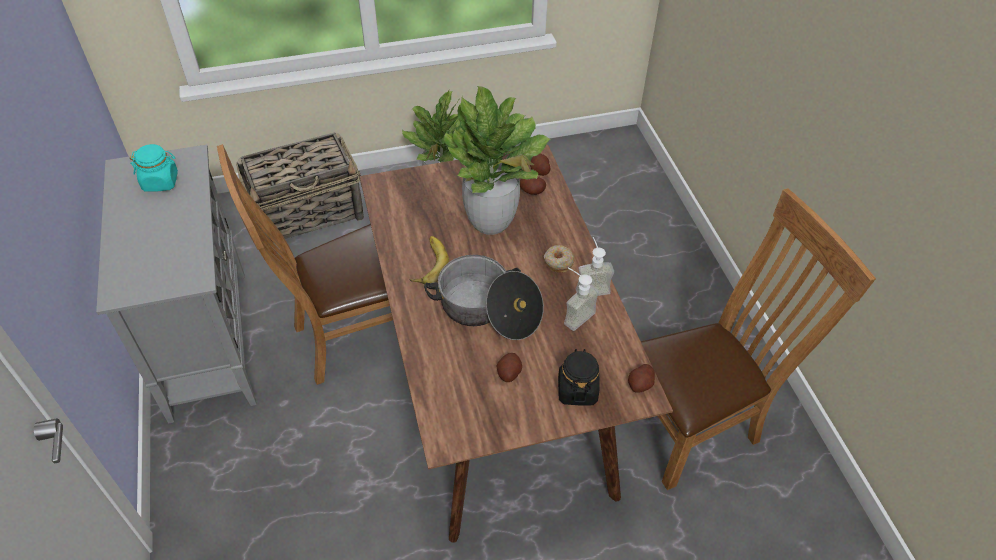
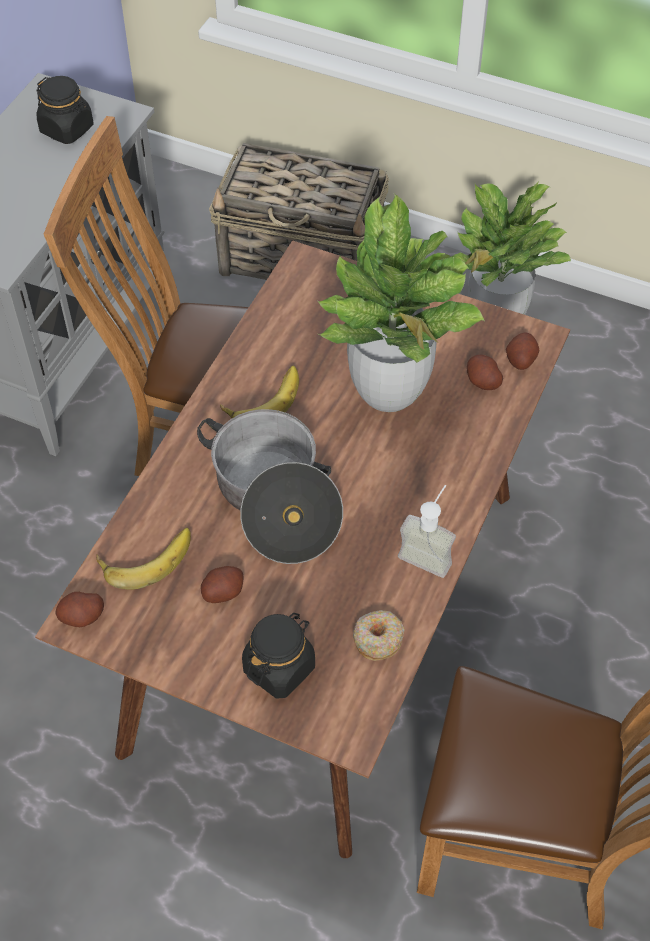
camera: 40 degrees right, 5 degrees up
turquoise jar [130,144,178,192] -> black jar [36,76,93,144]
donut [544,245,575,273] -> donut moved to [353,610,405,661]
soap dispenser [564,268,599,331] -> none
potato [628,364,655,393] -> potato moved to [55,592,104,627]
none -> banana [96,528,191,590]

